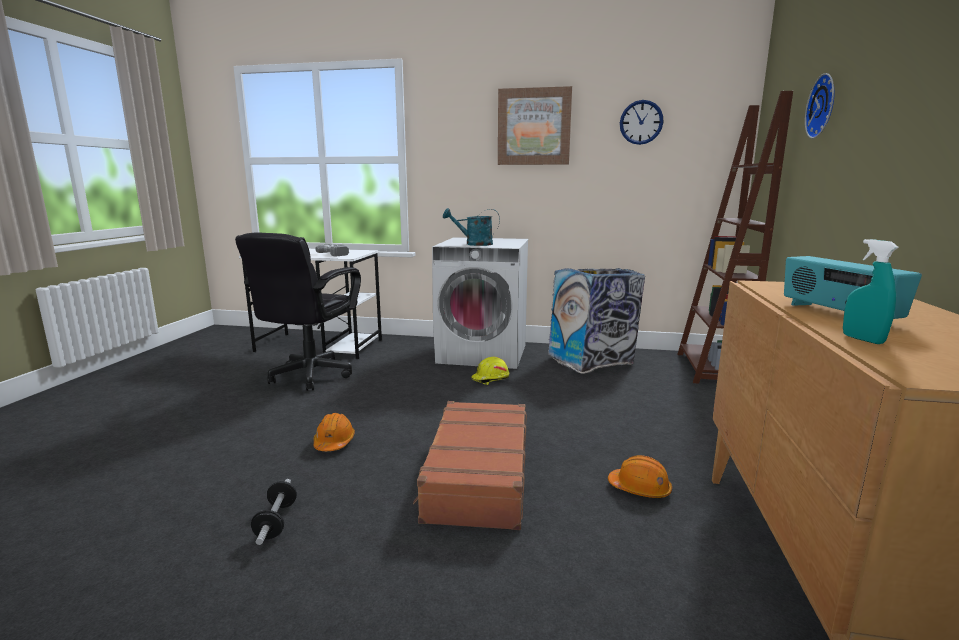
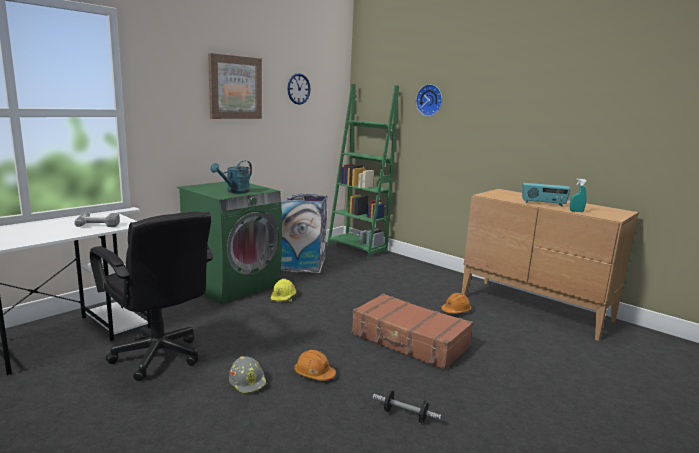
camera: 60 degrees left, 0 degrees up
white washing machine [432,237,529,369] -> green washing machine [177,181,282,304]
brown bookcase [677,91,793,384] -> green bookcase [327,84,399,258]
none -> grey hard hat [229,356,267,395]

